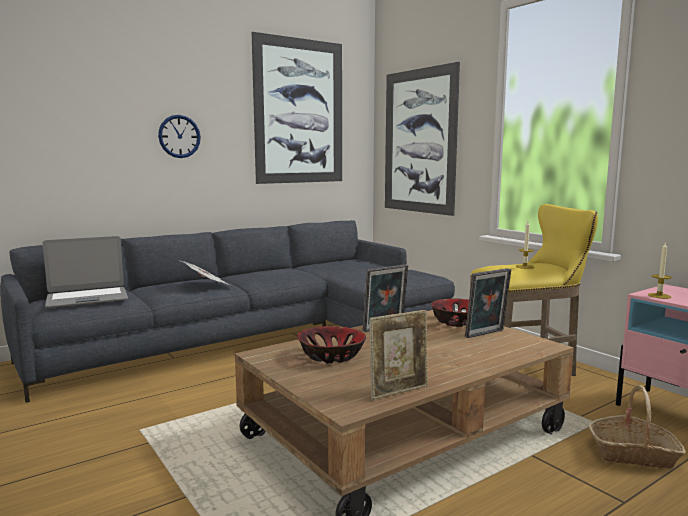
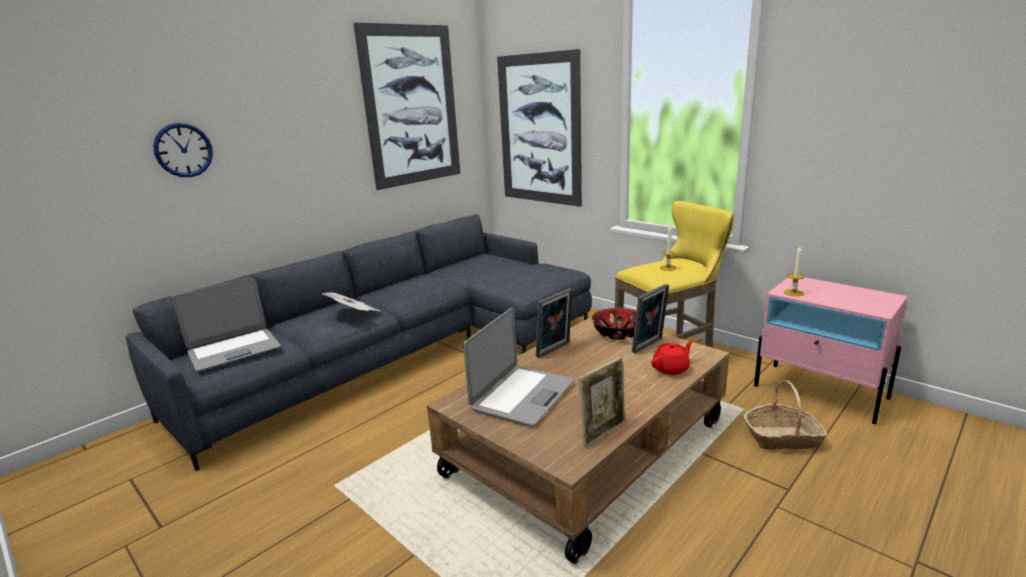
camera: 10 degrees left, 10 degrees up
wall clock [158,115,201,158] -> wall clock moved to [153,123,213,177]
bowl [297,326,366,363] -> laptop [463,308,574,426]
none -> red teapot [651,340,693,375]

